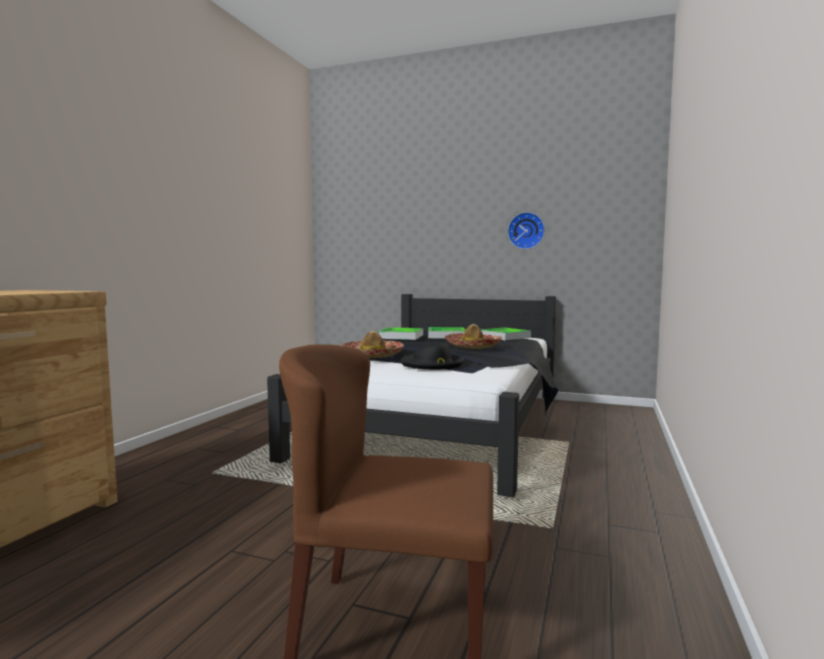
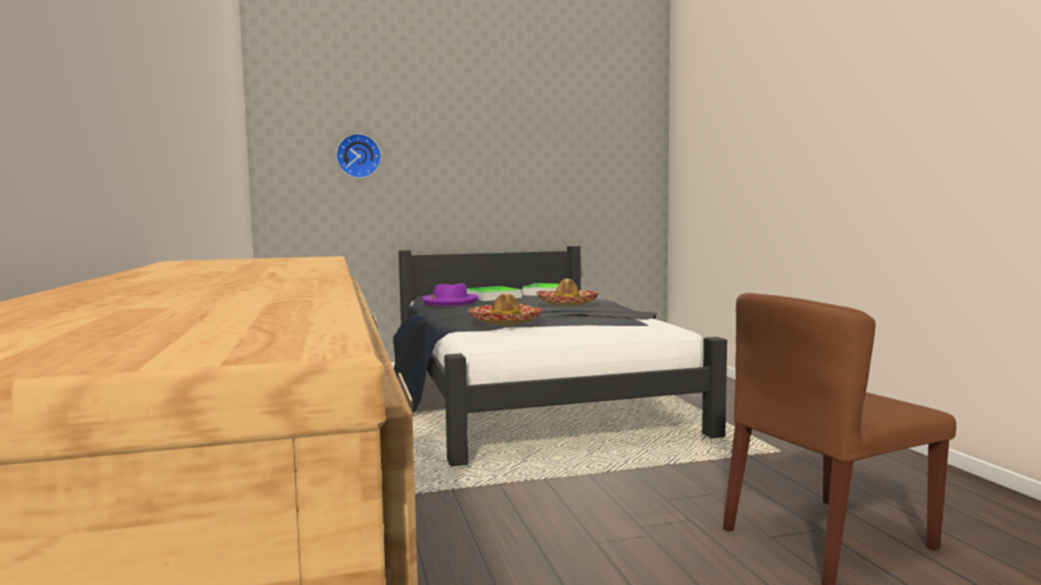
camera: 35 degrees left, 0 degrees up
tray [379,327,423,340] -> purple hat [422,283,479,306]
black hat [400,342,464,370] -> none
wall clock [508,212,545,249] -> wall clock moved to [336,134,381,178]

